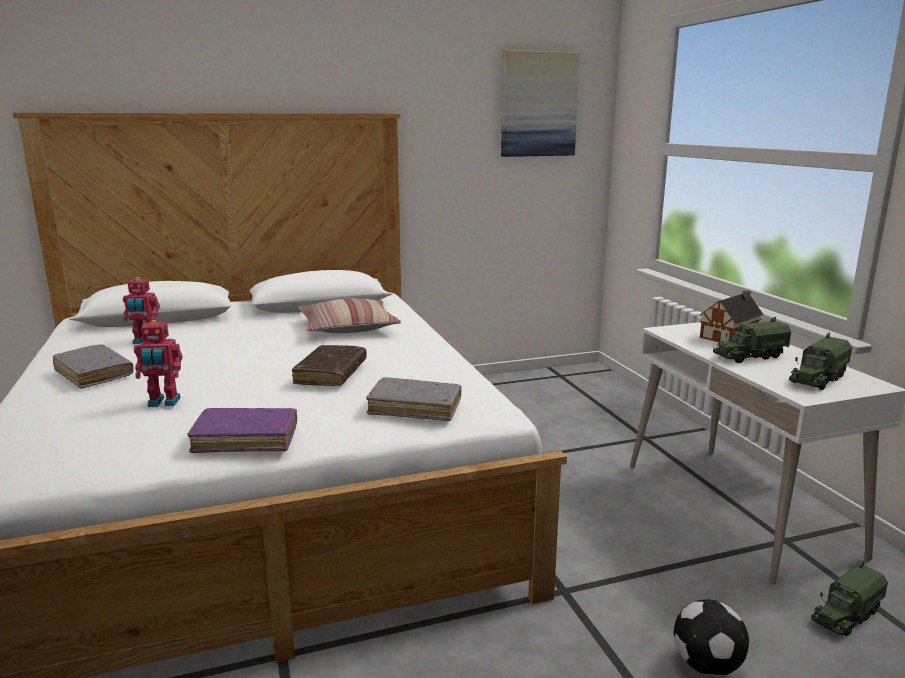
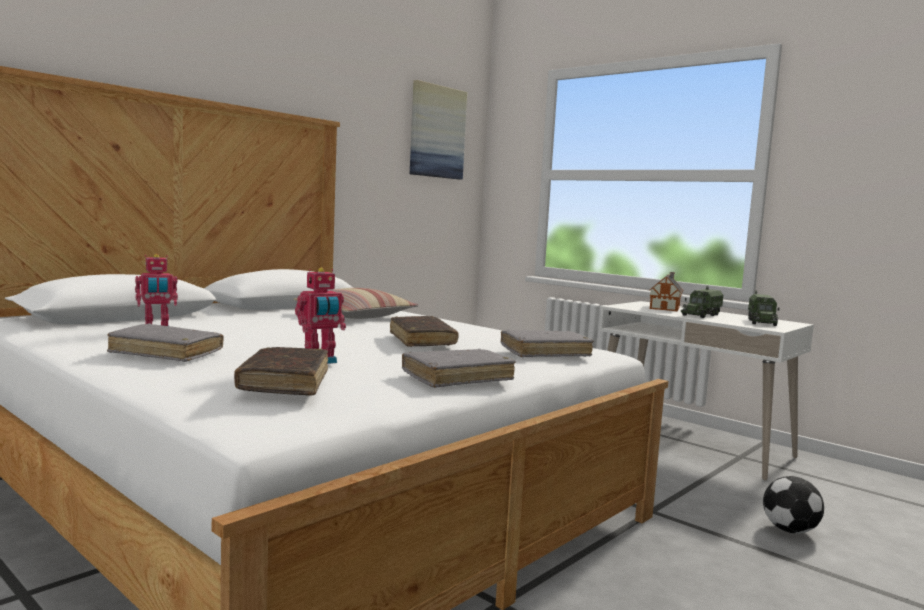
camera: 30 degrees left, 10 degrees down
purple book [188,408,297,453] -> grey book [402,349,516,388]
toy truck [811,561,888,636] -> none
none -> brown book [234,347,328,395]

